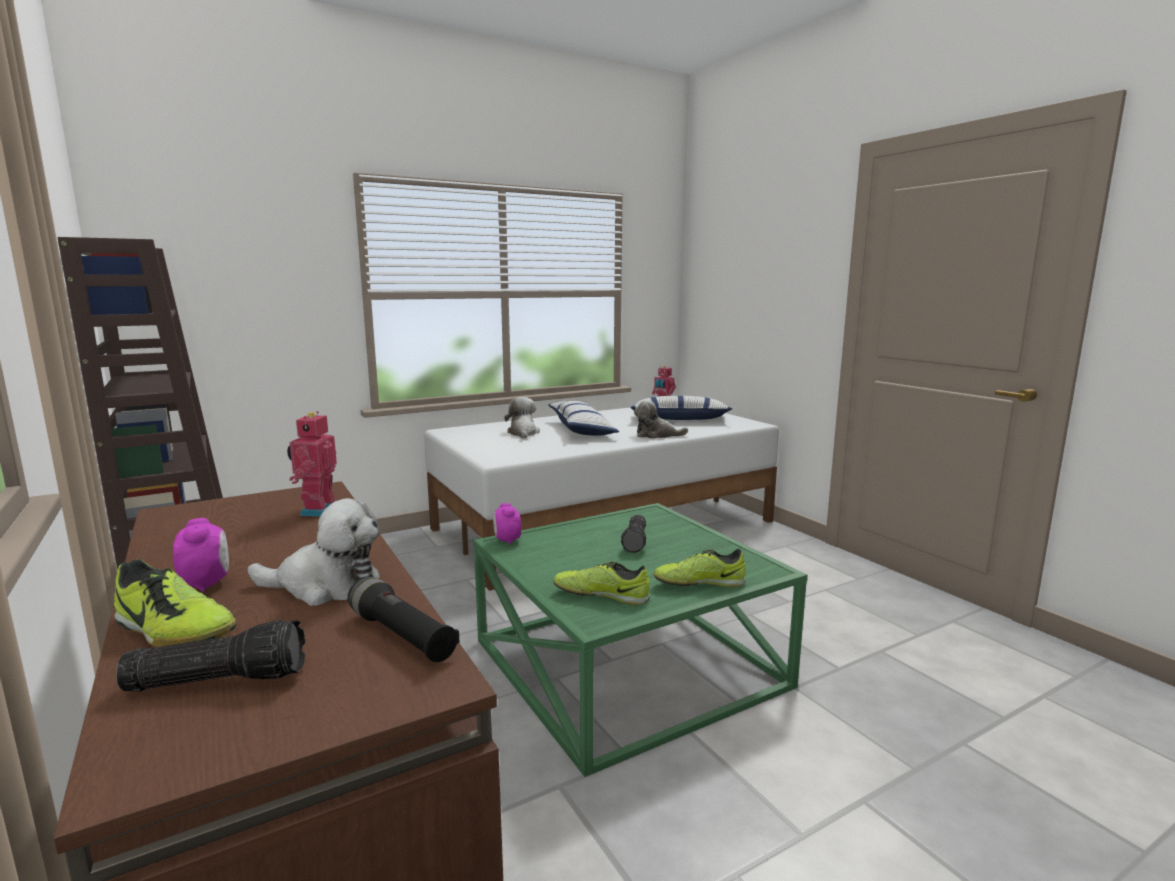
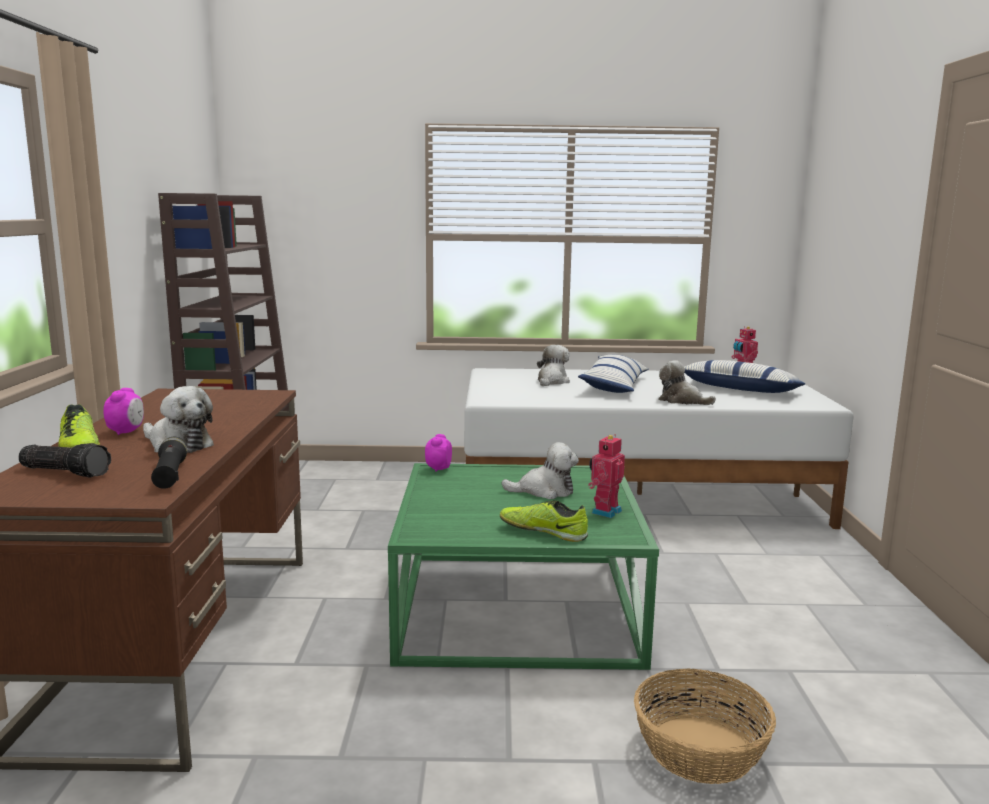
camera: 30 degrees right, 0 degrees up
toy robot [287,411,337,517] -> toy robot moved to [588,434,625,518]
shoe [554,562,650,605] -> none
flashlight [621,514,646,553] -> plush toy [501,442,579,499]
none -> basket [634,668,776,784]

